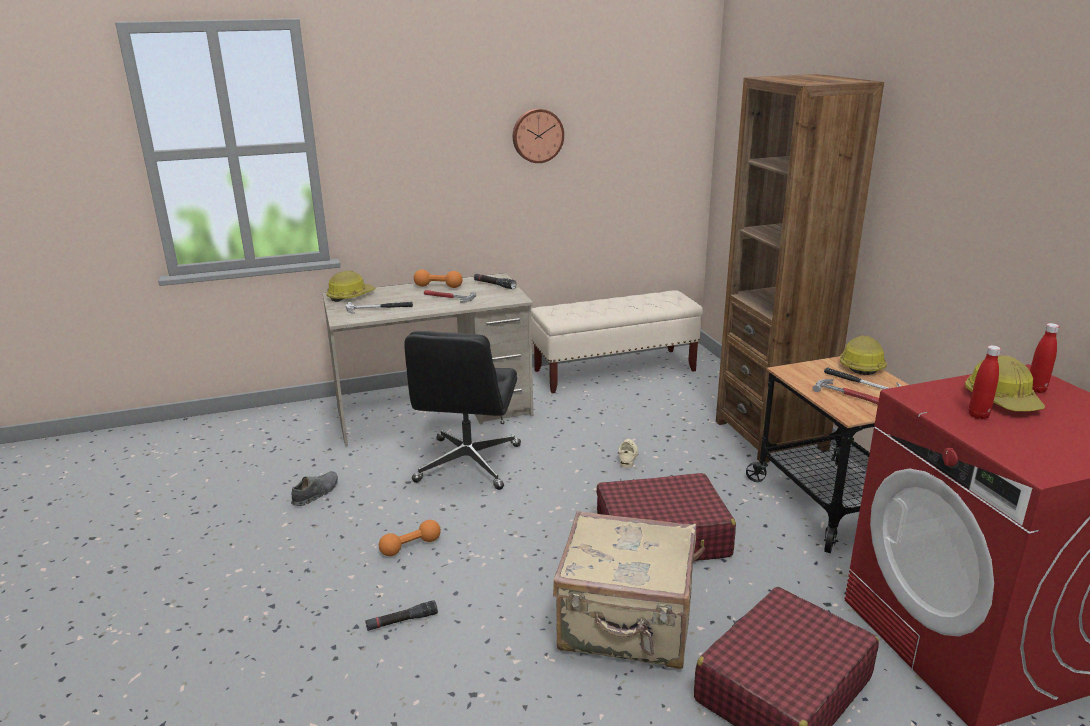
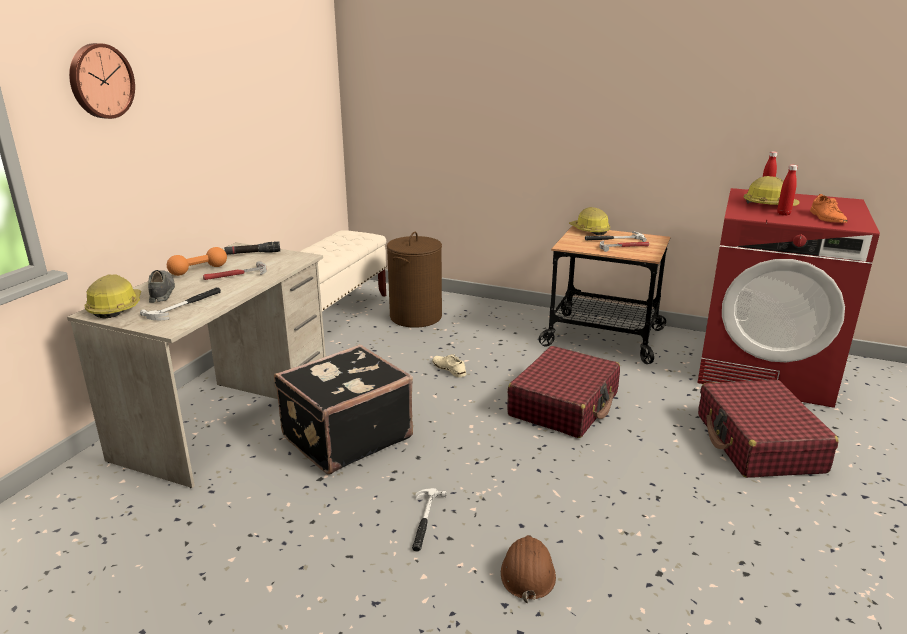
camera: 50 degrees left, 0 degrees up
grey shoe [291,471,338,506] -> grey shoe moved to [148,270,175,303]
black flashlight [365,600,438,631] -> brown hard hat [501,535,556,603]
orange dumbbell [379,520,441,556] -> hammer [412,488,447,551]
black office chair [404,331,521,490] -> black suitcase [274,344,413,475]
wall clock [513,109,564,163] -> wall clock moved to [69,43,135,119]
beige suitcase [553,511,696,669] -> none
brown bookcase [716,74,884,463] -> none
none -> brown laundry basket [387,232,442,328]
none -> orange shoe [810,194,848,223]

